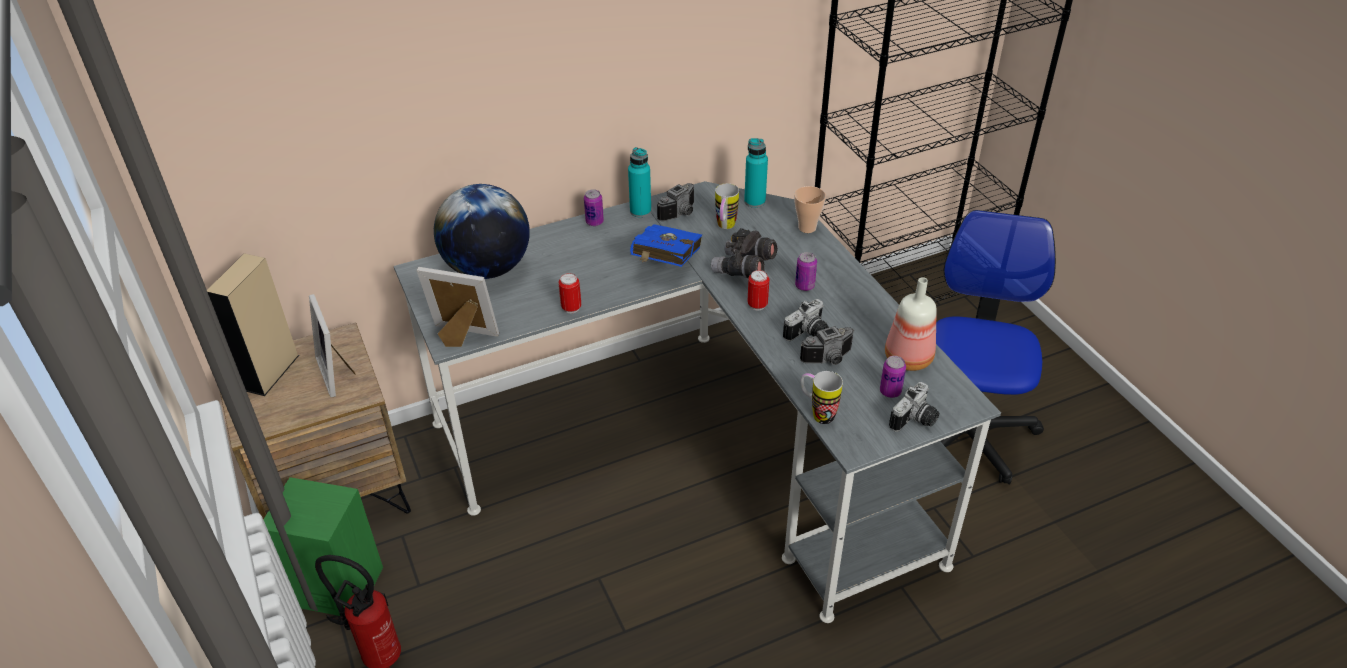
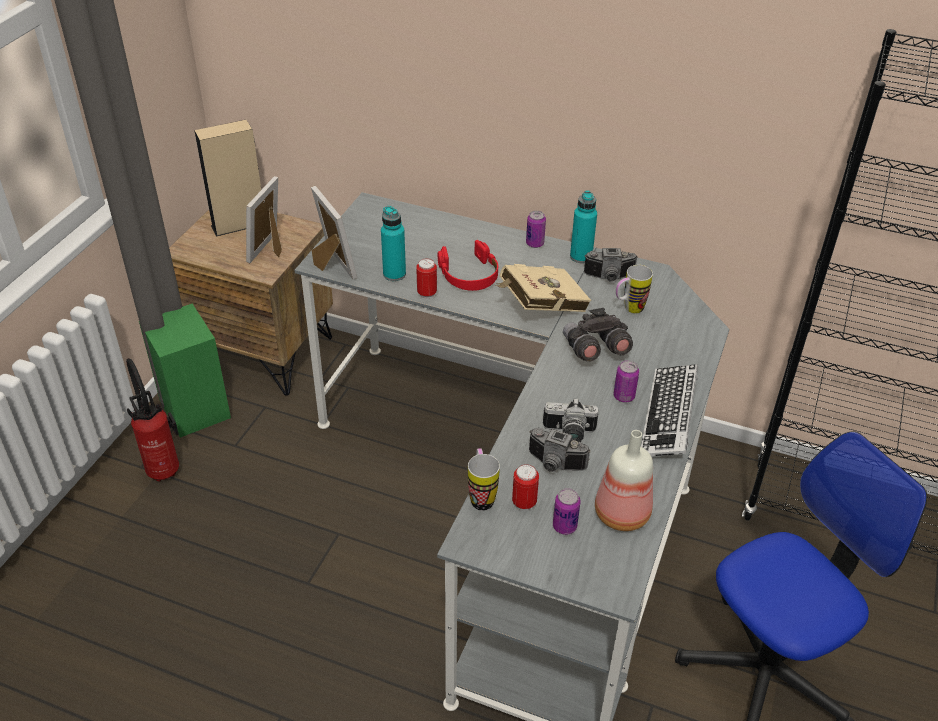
camera: 45 degrees right, 0 degrees up
globe [434,184,530,279] -> none
blue book [630,224,702,267] -> beige book [495,264,591,312]
turquoise bottle [744,138,768,208] -> turquoise bottle moved to [381,206,406,281]
can [747,270,769,311] -> can moved to [512,464,539,510]
cup [794,186,826,233] -> none
camera [889,382,939,432] -> none
none -> red headphones [438,240,498,291]
none -> keyboard [641,364,698,456]

